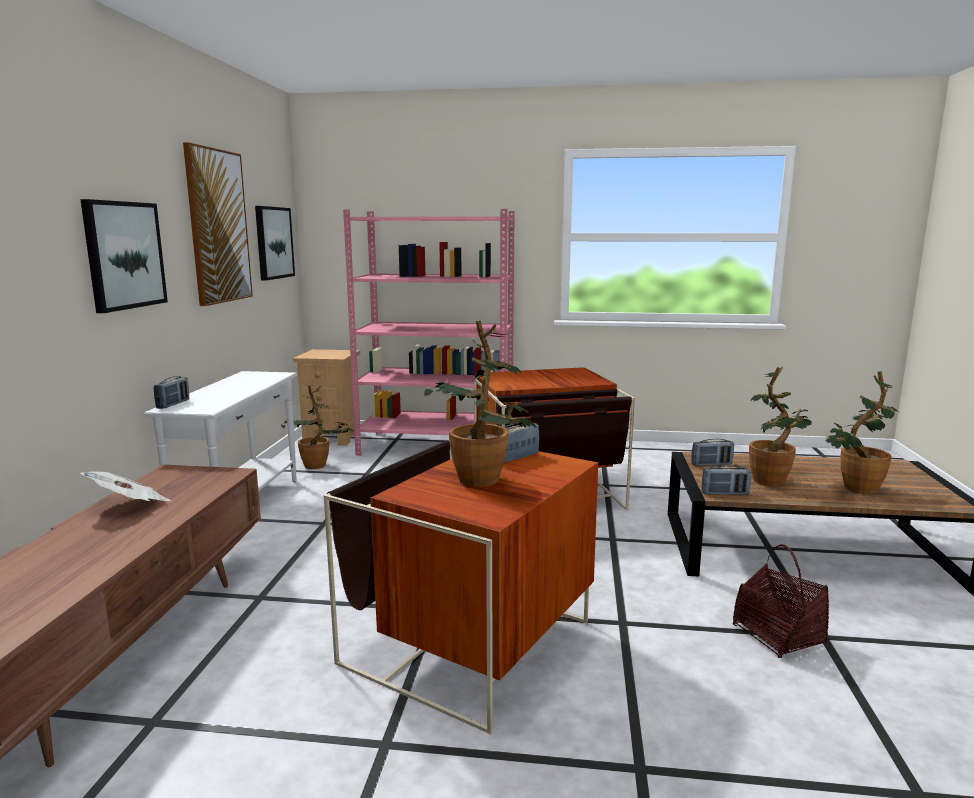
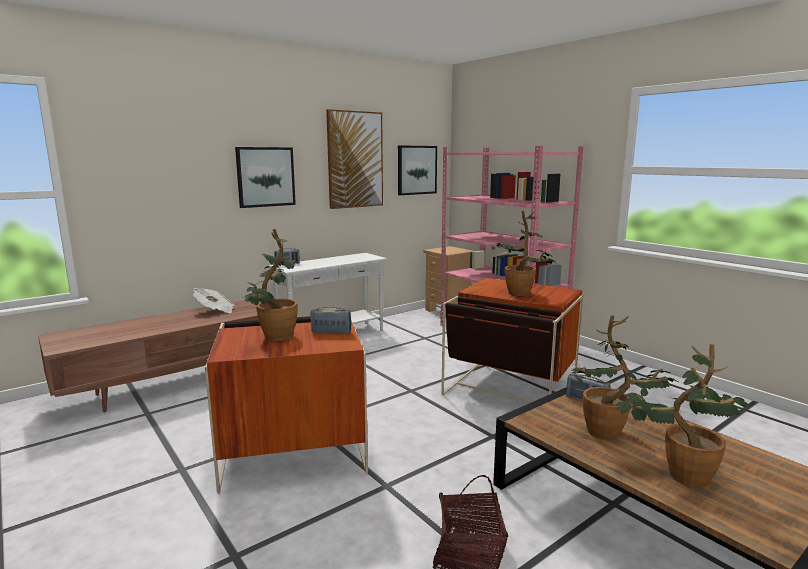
camera: 45 degrees right, 0 degrees up
potted plant [281,385,354,469] -> potted plant moved to [491,211,556,296]
radio [702,465,752,495] -> none

